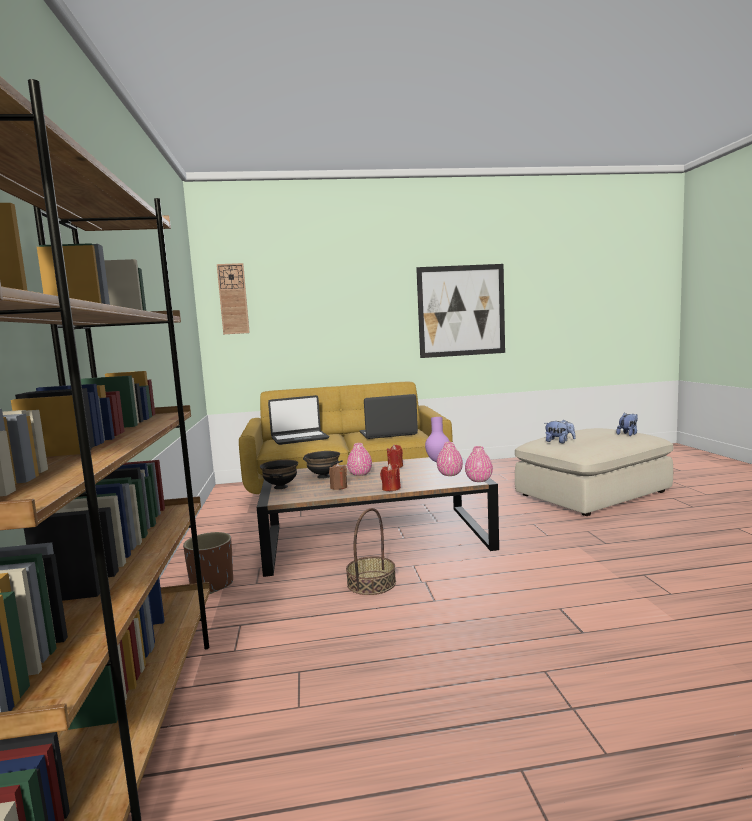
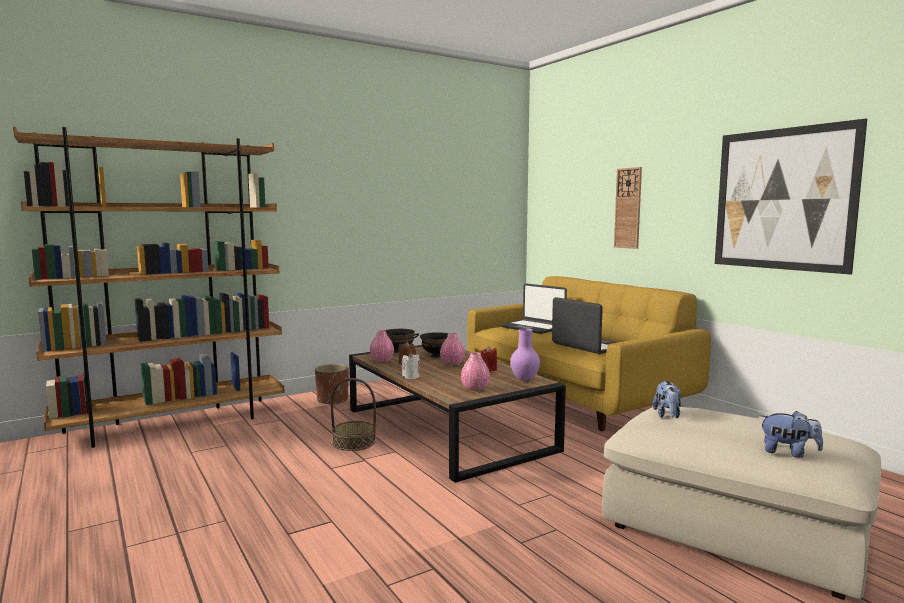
camera: 65 degrees right, 0 degrees up
wall clock [217,263,250,334] -> wall clock moved to [614,167,642,249]
red candle [380,463,401,492] -> white candle [402,352,420,379]
pink vase [465,446,493,482] -> pink vase moved to [370,330,394,362]

